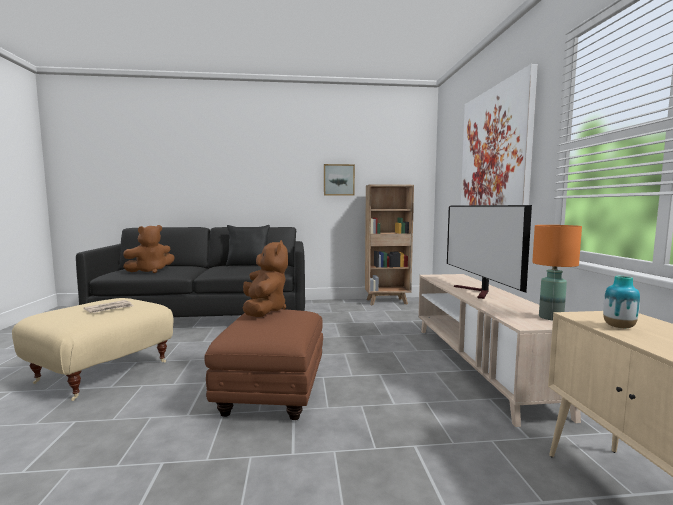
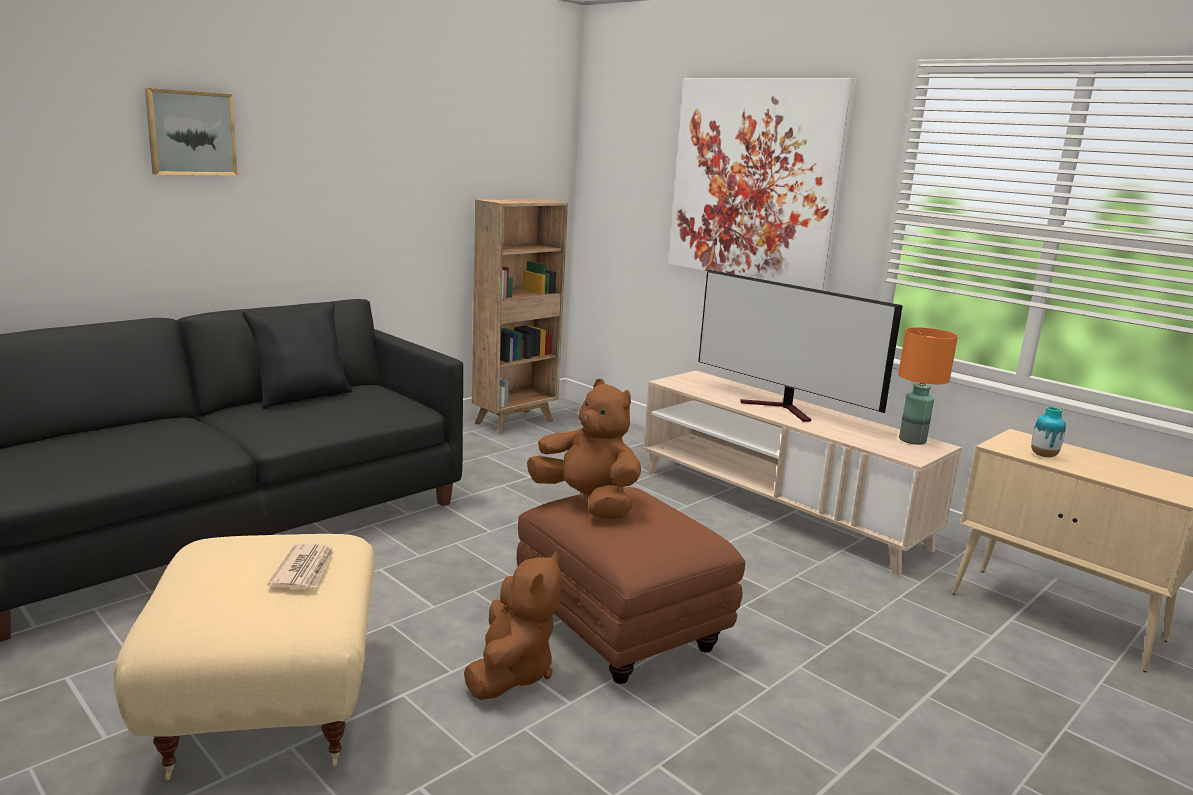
camera: 40 degrees left, 10 degrees up
brown plush toy [123,225,175,273] -> brown plush toy moved to [464,552,562,700]
picture [324,164,355,196] -> picture moved to [145,88,237,176]

